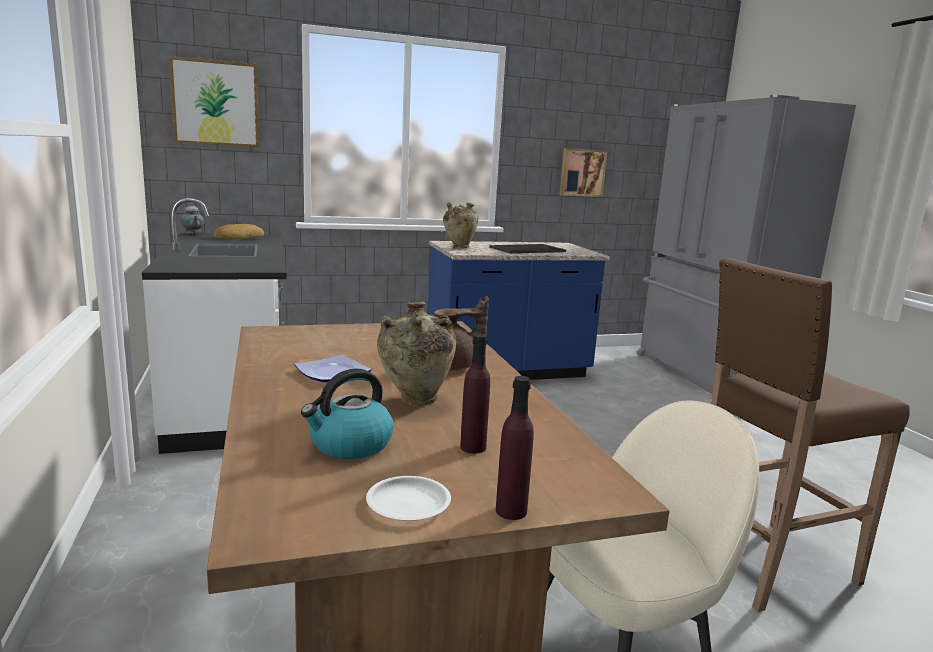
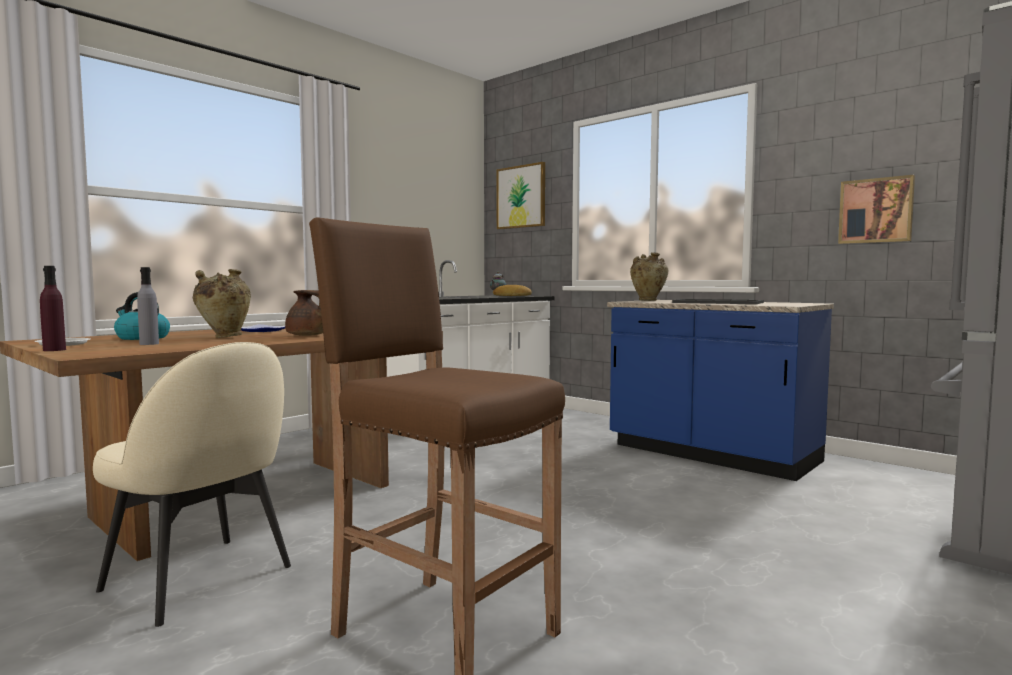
camera: 60 degrees right, 10 degrees down
purple bottle [460,334,490,454] -> grey bottle [137,267,159,345]

